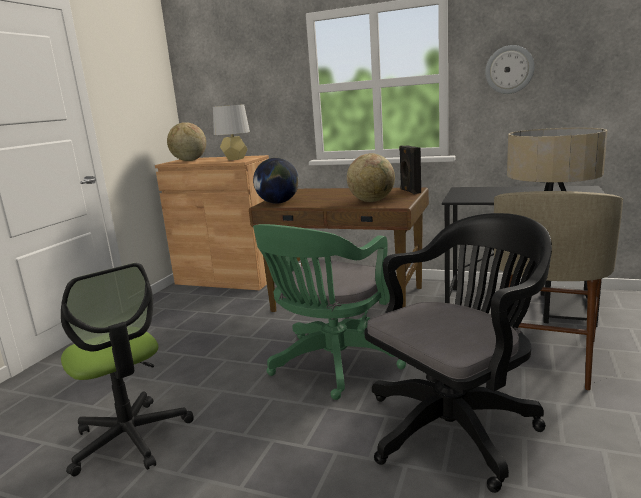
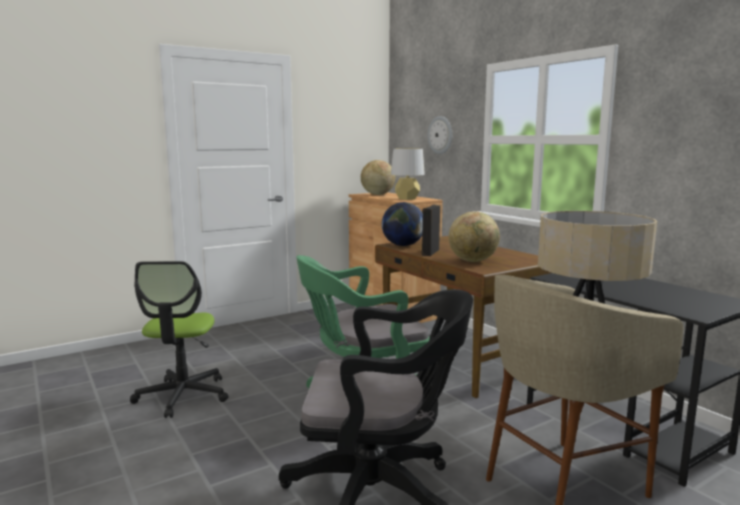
camera: 35 degrees right, 5 degrees down
black speaker [399,145,421,195] -> black speaker moved to [421,205,440,256]
wall clock [485,45,535,94] -> wall clock moved to [428,116,452,154]

